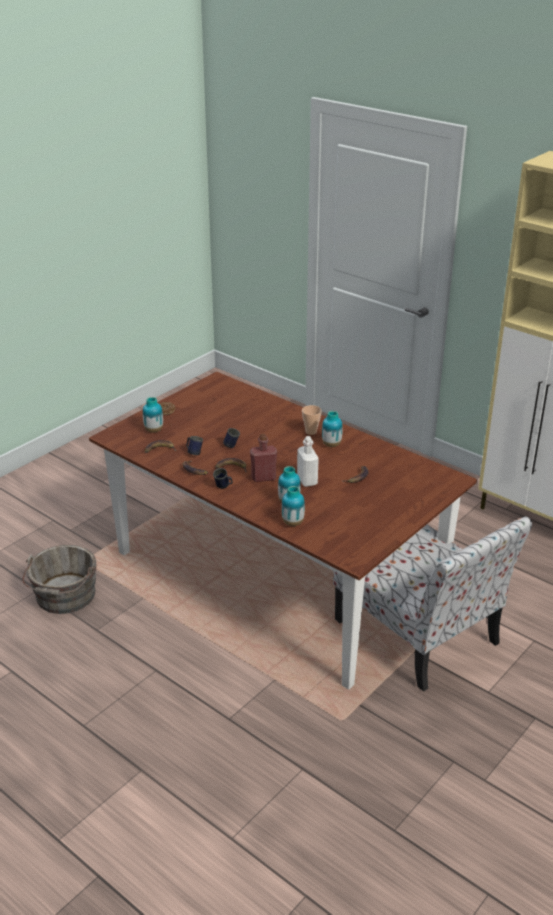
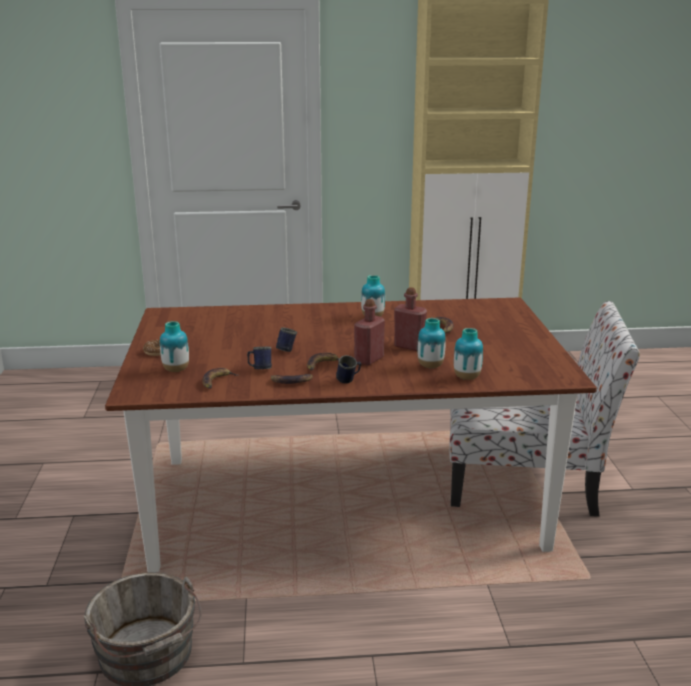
camera: 45 degrees left, 10 degrees down
white bottle [297,436,319,487] -> red bottle [394,287,427,351]
cup [302,405,322,435] -> none

